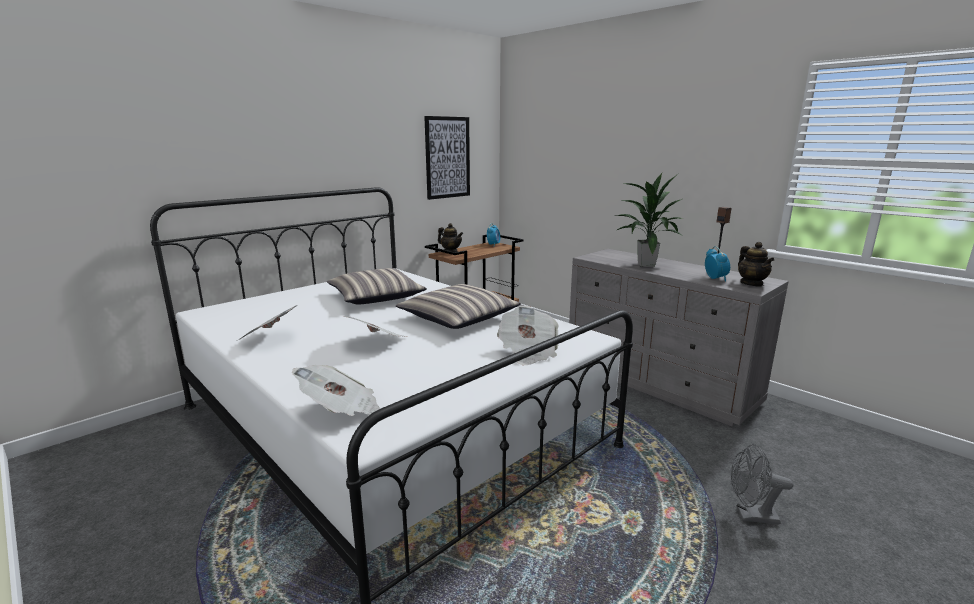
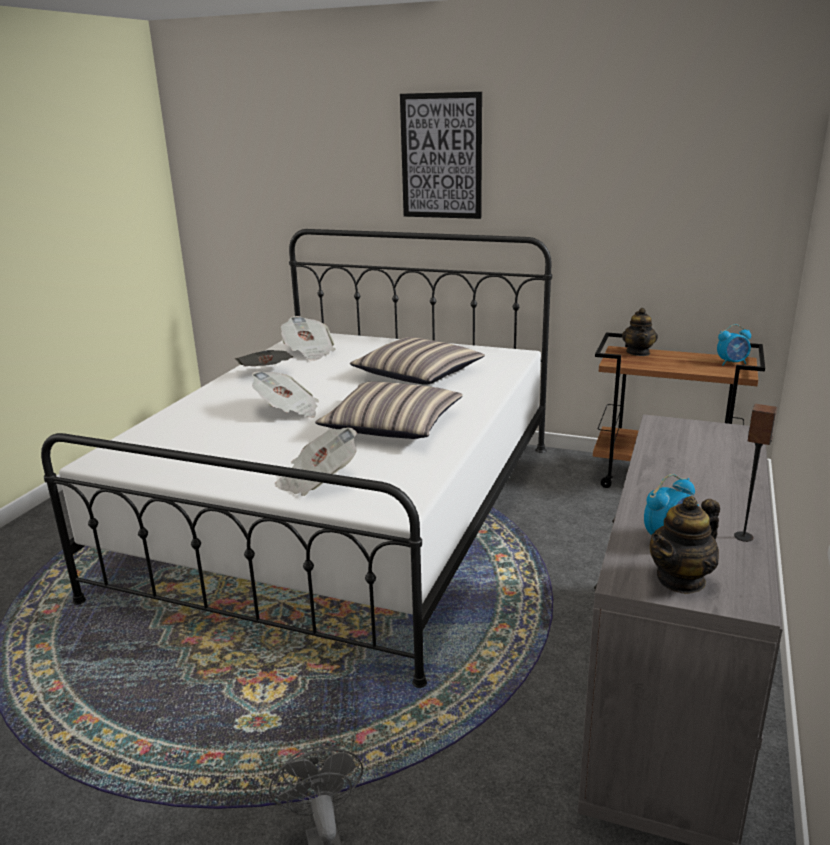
camera: 65 degrees right, 5 degrees up
newspaper [292,365,380,416] -> newspaper moved to [281,316,336,361]
picture [424,116,470,200] -> picture moved to [400,92,482,219]
potted plant [616,173,684,267] -> none

